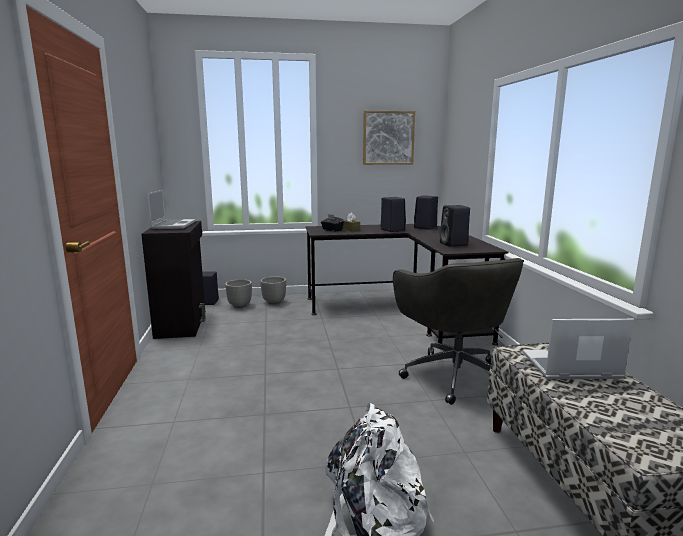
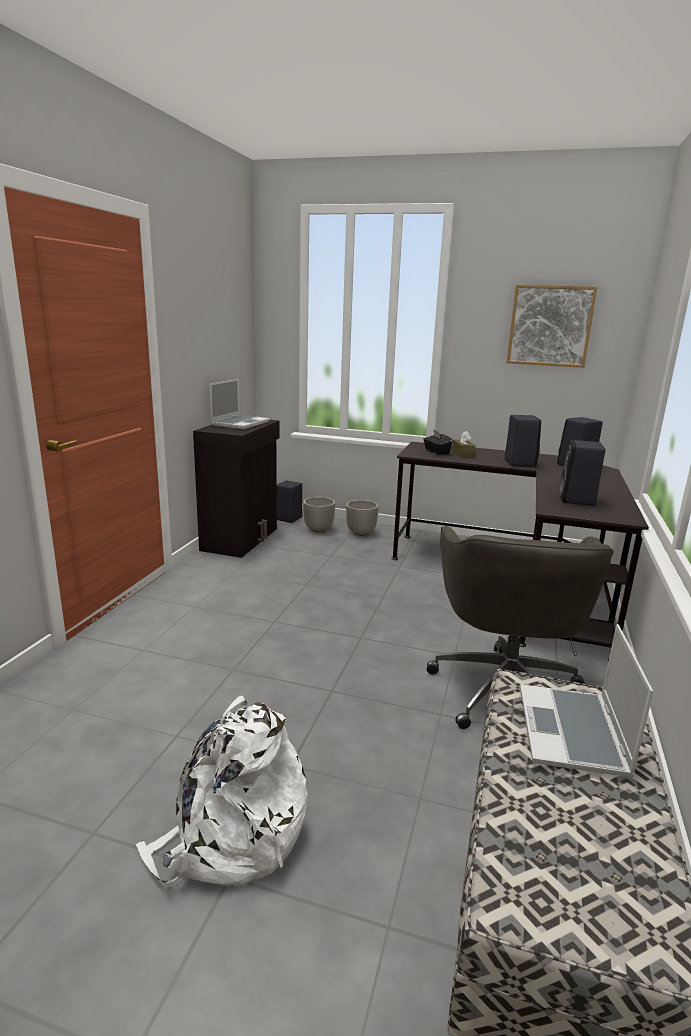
camera: 25 degrees right, 5 degrees up
laptop [523,319,634,379] -> laptop turned 105 degrees counterclockwise [520,624,654,778]

